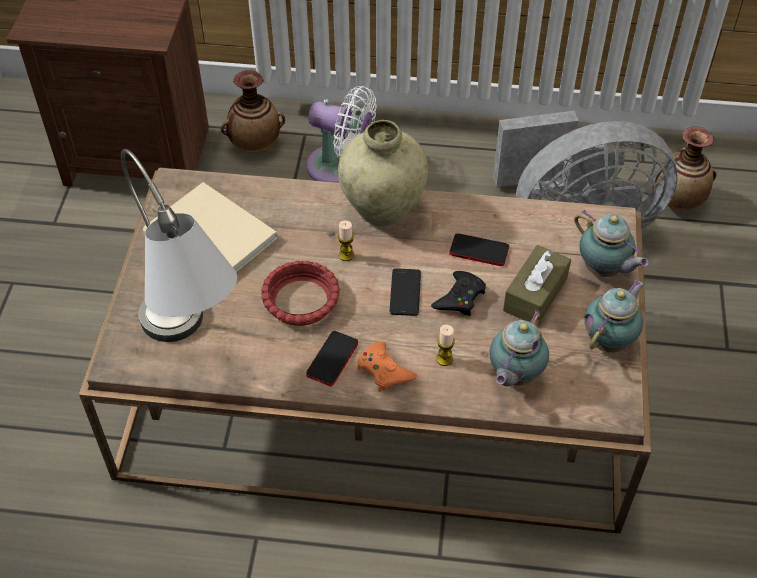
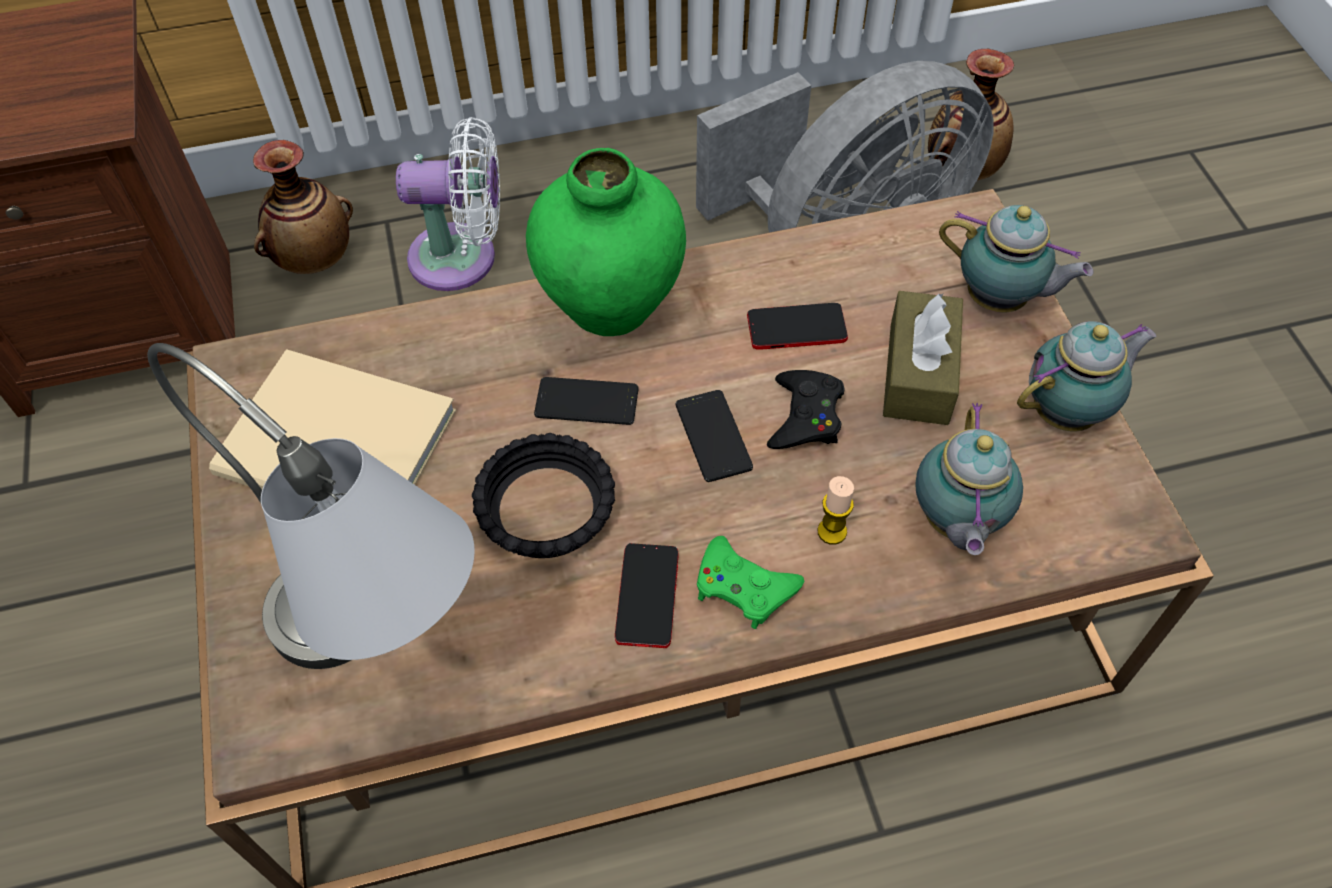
camera: 20 degrees left, 5 degrees up
red bowl [261,261,340,326] -> black bowl [472,433,615,558]
beige vase [338,120,428,226] -> green vase [526,148,686,336]
candle [338,221,354,261] -> phone [534,377,639,425]
orange game controller [357,342,417,392] -> green game controller [697,536,804,629]
teapot [584,280,644,353] -> teapot turned 45 degrees clockwise [1017,321,1157,431]

